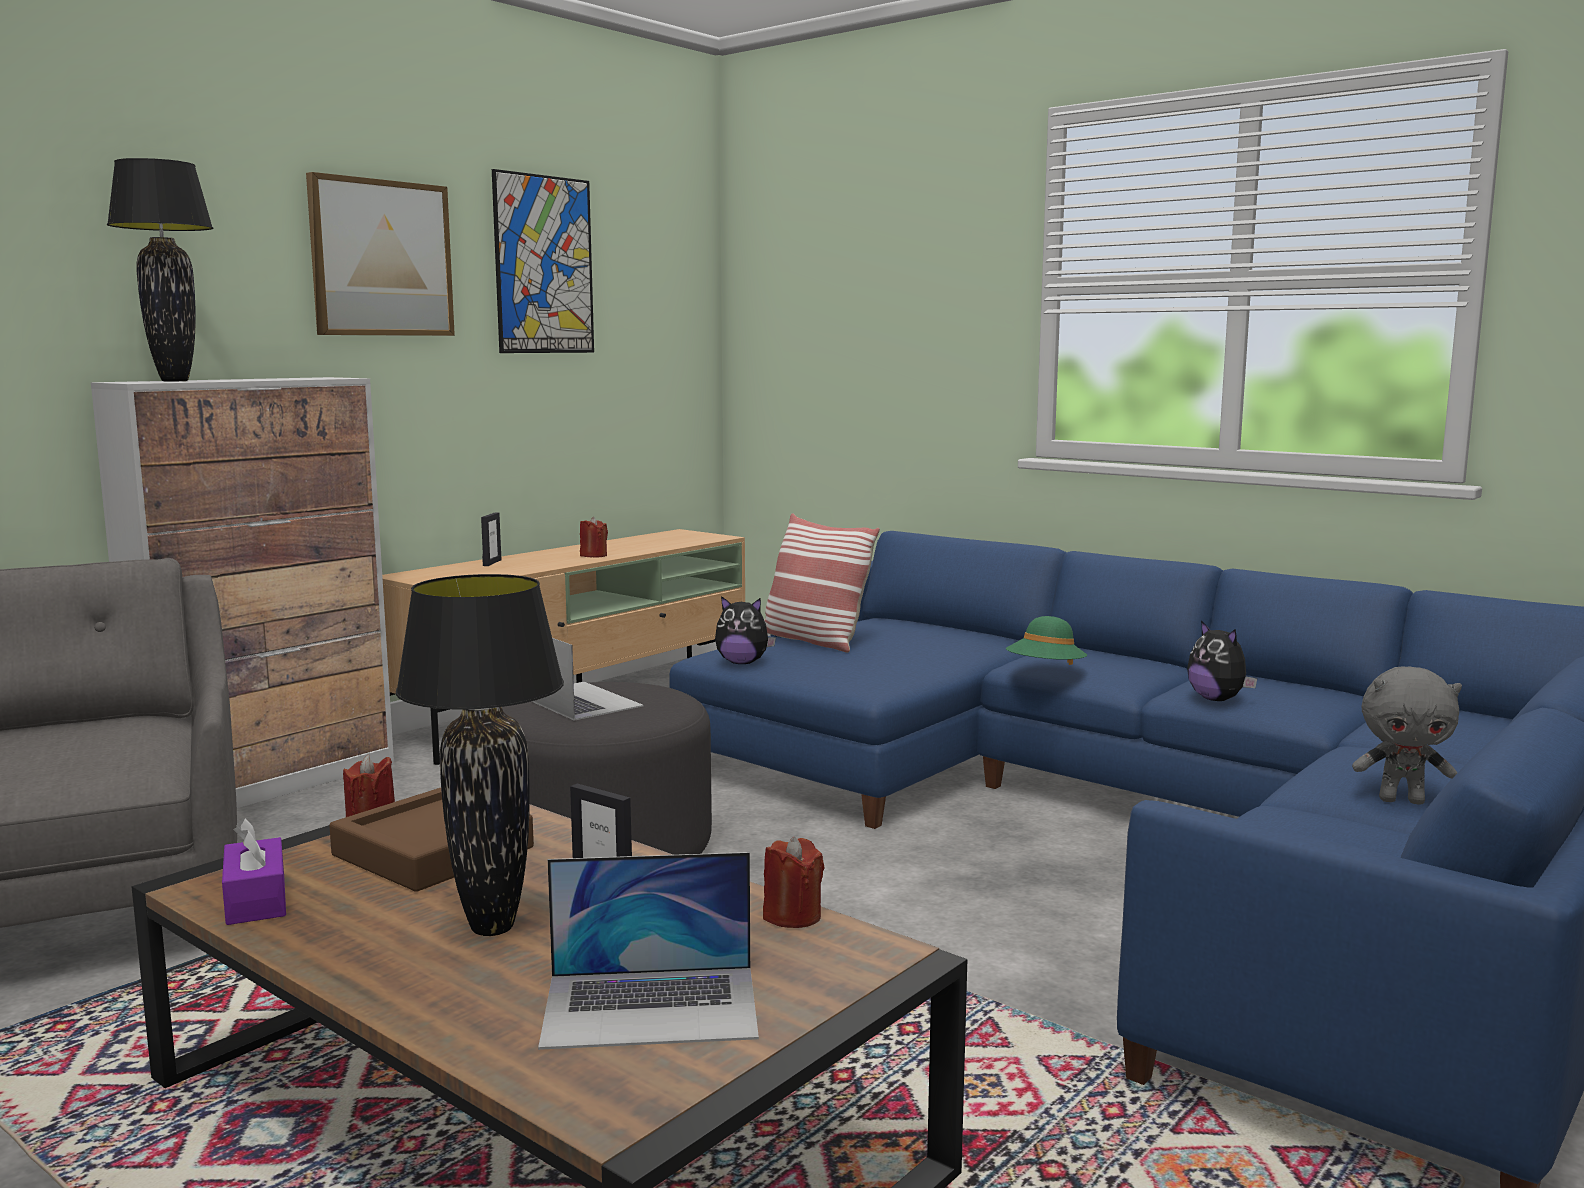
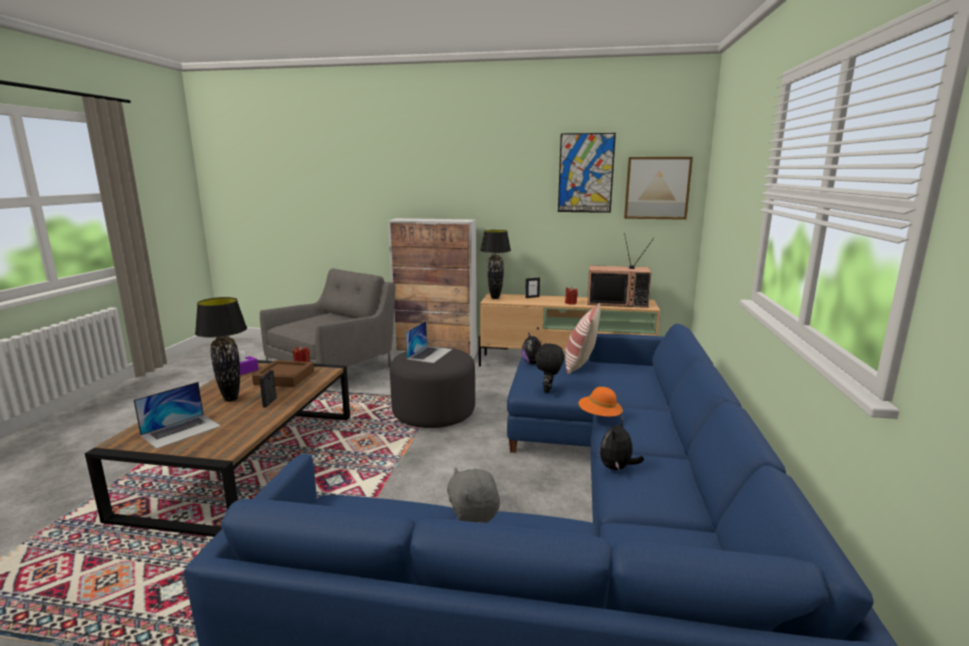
camera: 60 degrees right, 5 degrees up
black table lamp [107,158,214,381] -> black table lamp moved to [480,230,511,299]
picture [306,172,455,336] -> picture moved to [624,157,693,220]
laptop [538,852,759,1050] -> laptop turned 105 degrees counterclockwise [134,382,221,449]
red candle [763,837,825,928] -> none
green hat [1006,616,1087,665] -> orange hat [578,387,623,419]
none -> black plush toy [535,343,564,393]
none -> television [587,233,654,308]

